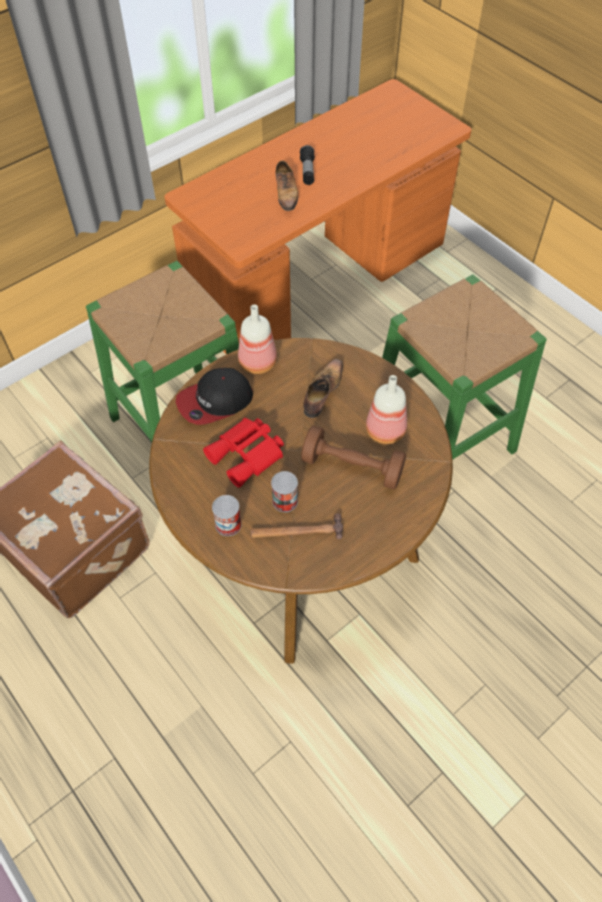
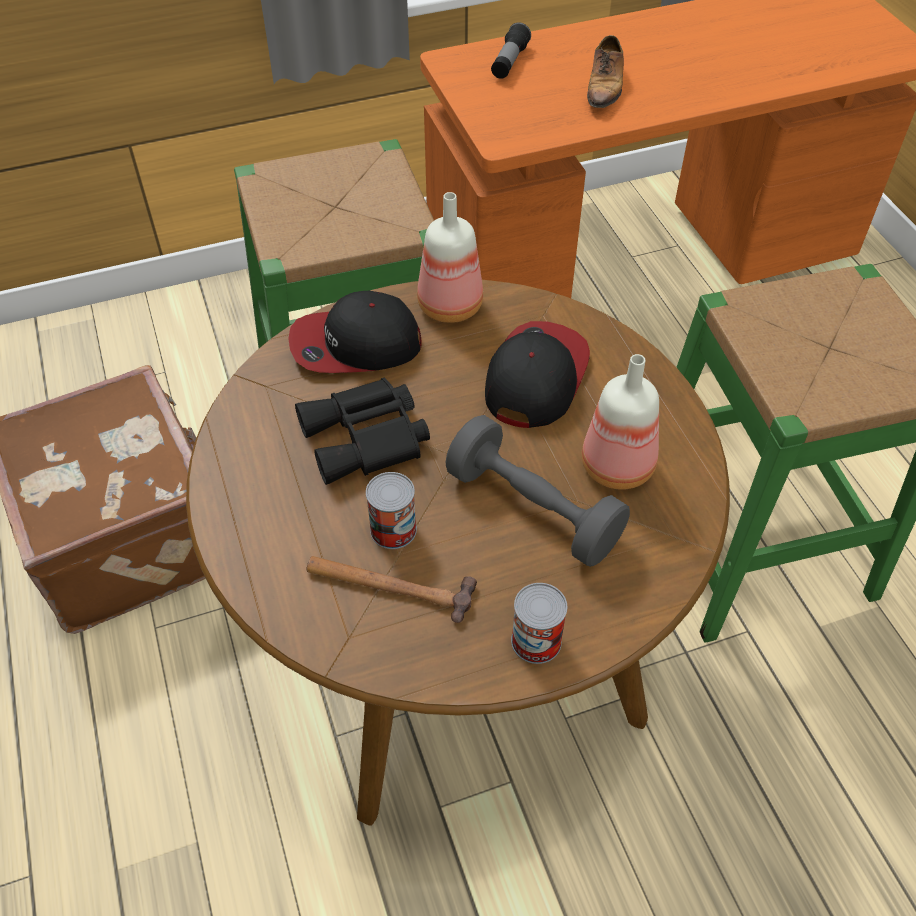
camera: 20 degrees right, 5 degrees down
red binoculars [203,418,284,488] -> black binoculars [295,378,430,485]
can [212,495,242,536] -> can moved to [511,583,567,664]
flashlight [300,145,315,185] -> flashlight moved to [491,22,531,79]
brown dumbbell [301,425,406,490] -> grey dumbbell [446,415,630,567]
shoe [303,359,343,418] -> cap [485,321,590,428]

